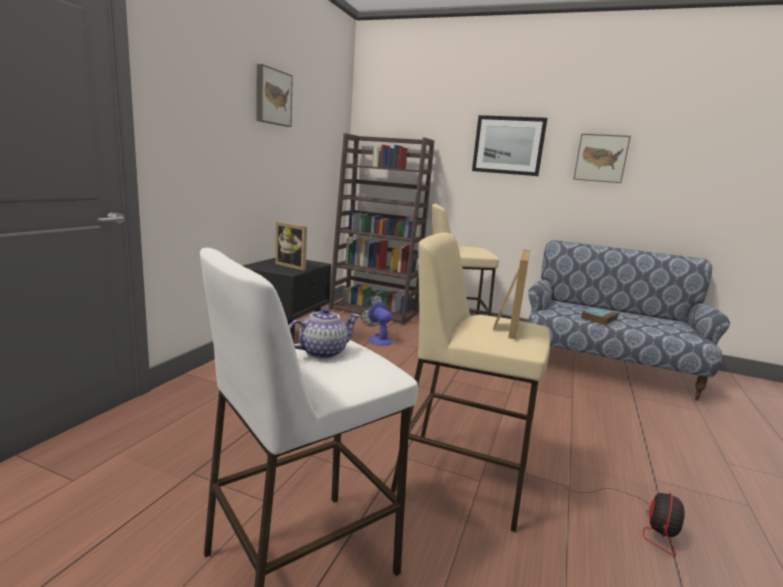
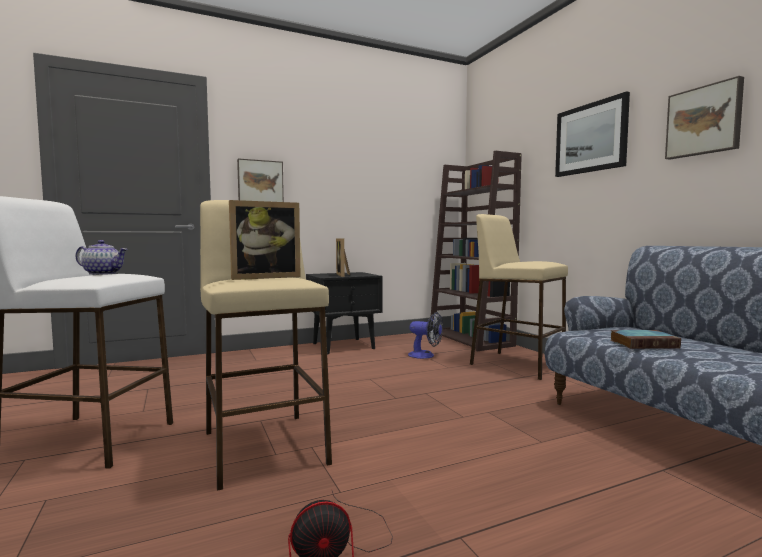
camera: 45 degrees right, 10 degrees down
picture [257,64,293,127] -> picture moved to [237,158,284,202]
fan [360,295,393,346] -> fan turned 105 degrees clockwise [408,312,443,359]

